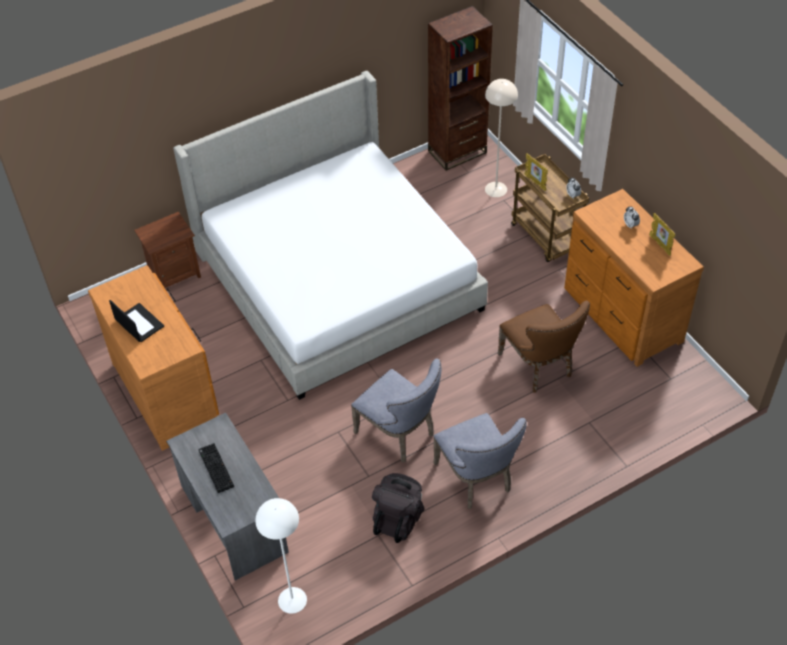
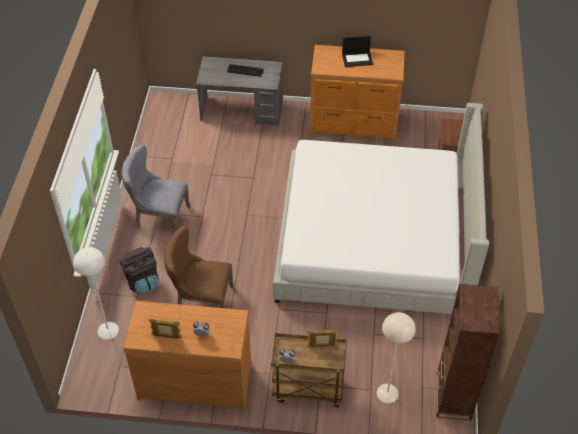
camera: 125 degrees right, 0 degrees up
white floor lamp [255,498,307,614] -> white floor lamp moved to [73,247,119,340]
grey chair [351,358,441,463] -> none
black backpack [372,473,424,543] -> black backpack moved to [119,247,159,294]

